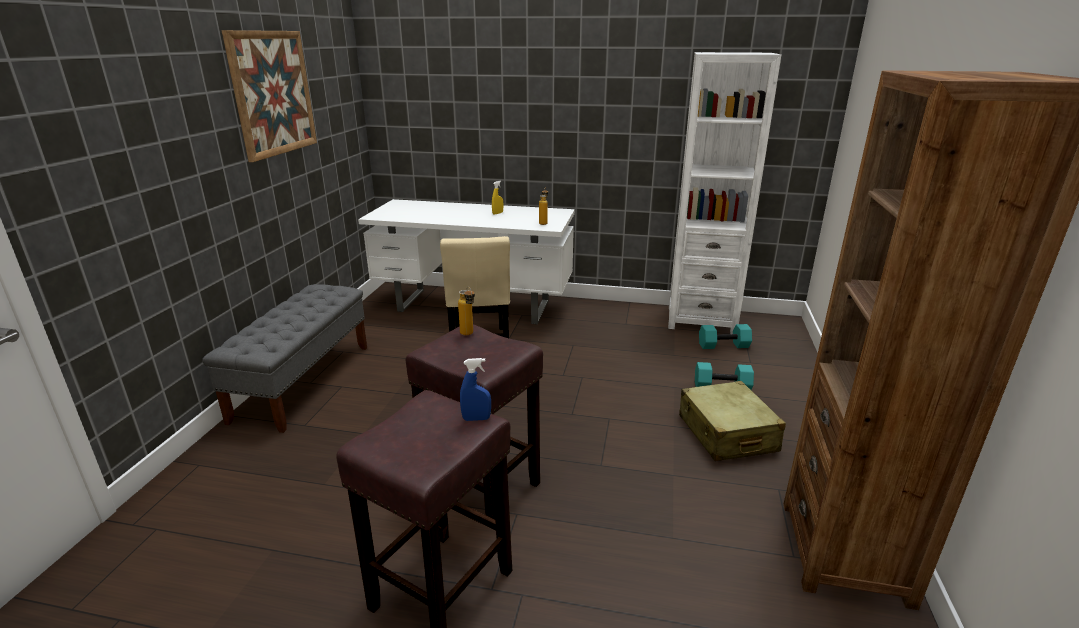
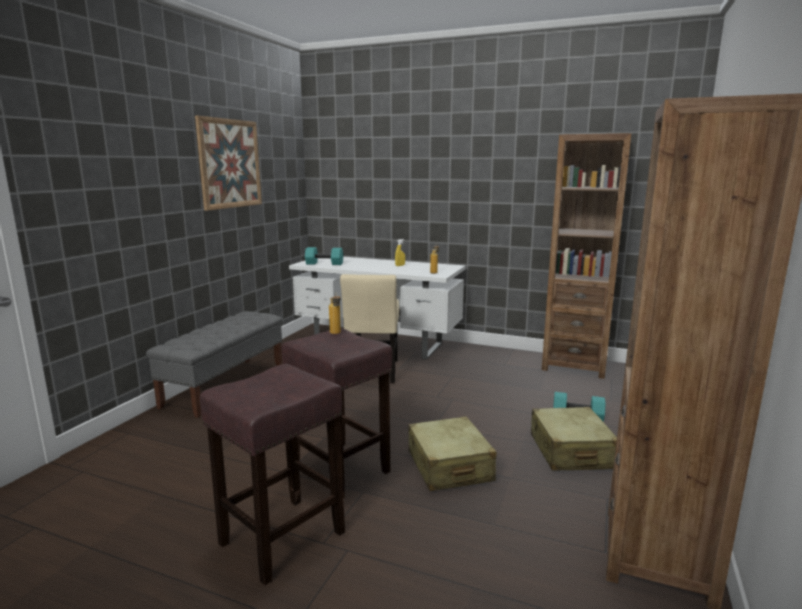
camera: 10 degrees right, 10 degrees down
blue spray bottle [460,358,491,421] -> none
white bookcase [668,52,781,334] -> brown bookcase [542,133,631,379]
turquoise dumbbell [699,324,752,349] -> turquoise dumbbell moved to [305,247,343,265]
none -> beige suitcase [408,416,497,491]

